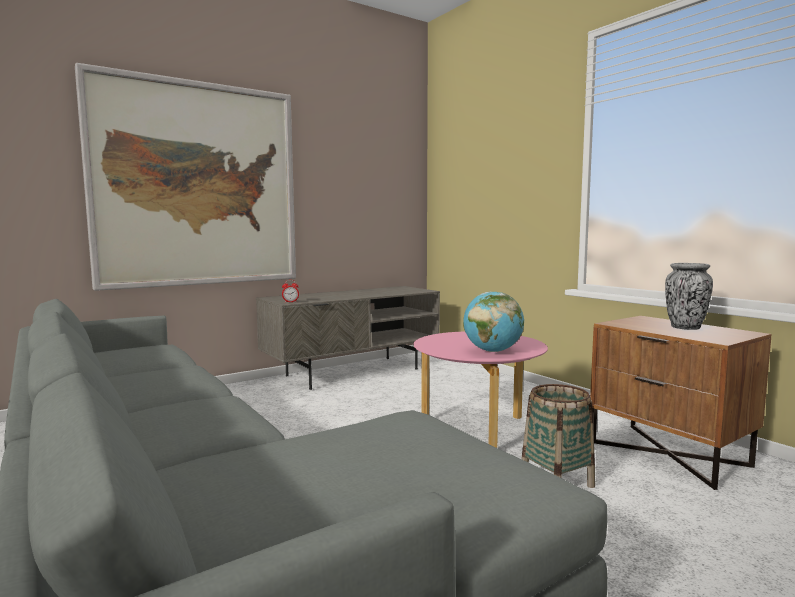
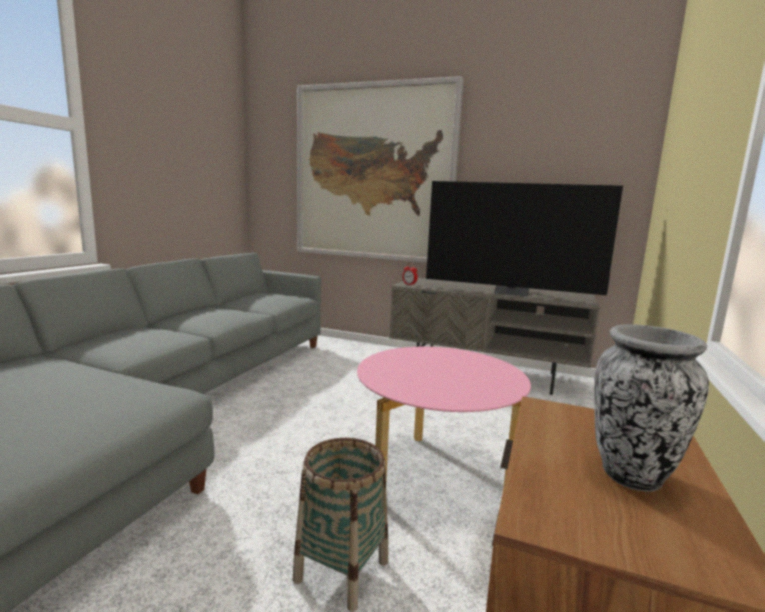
camera: 55 degrees right, 5 degrees up
globe [463,292,524,352] -> none
none -> television [426,181,623,297]

